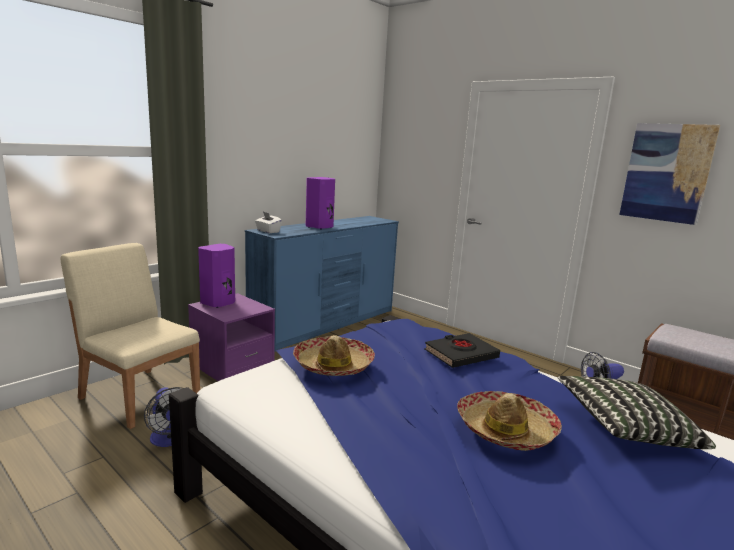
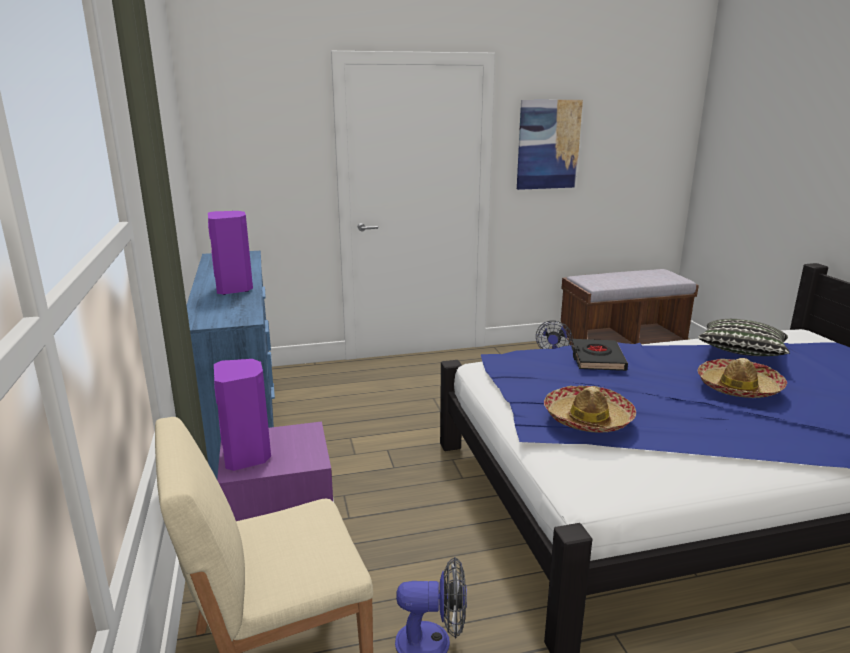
camera: 55 degrees left, 5 degrees up
white tissue box [255,212,282,233] -> none

